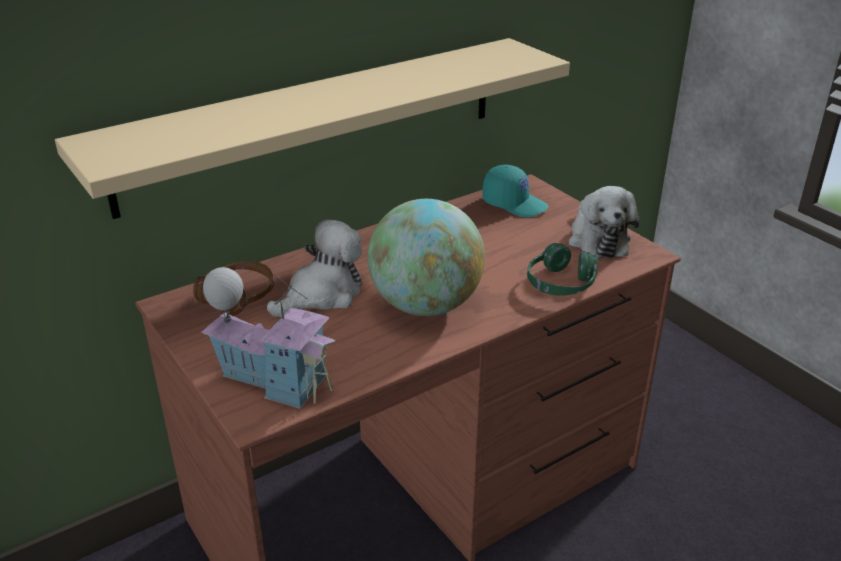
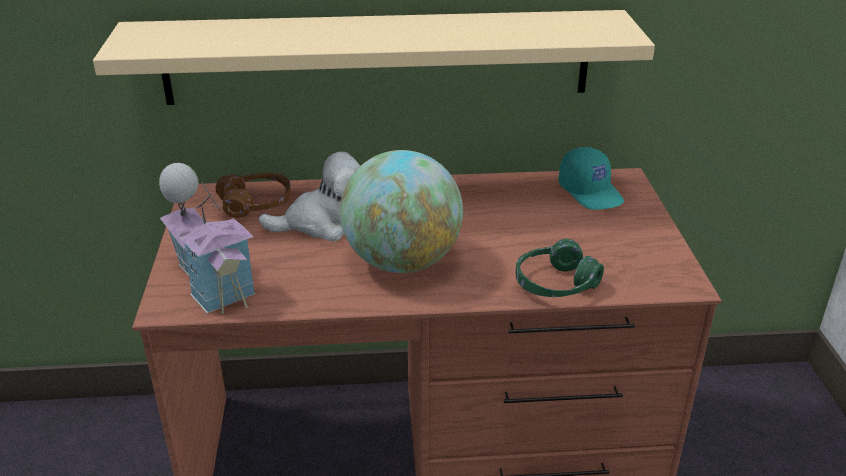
camera: 30 degrees right, 0 degrees up
plush toy [568,186,640,259] -> none

